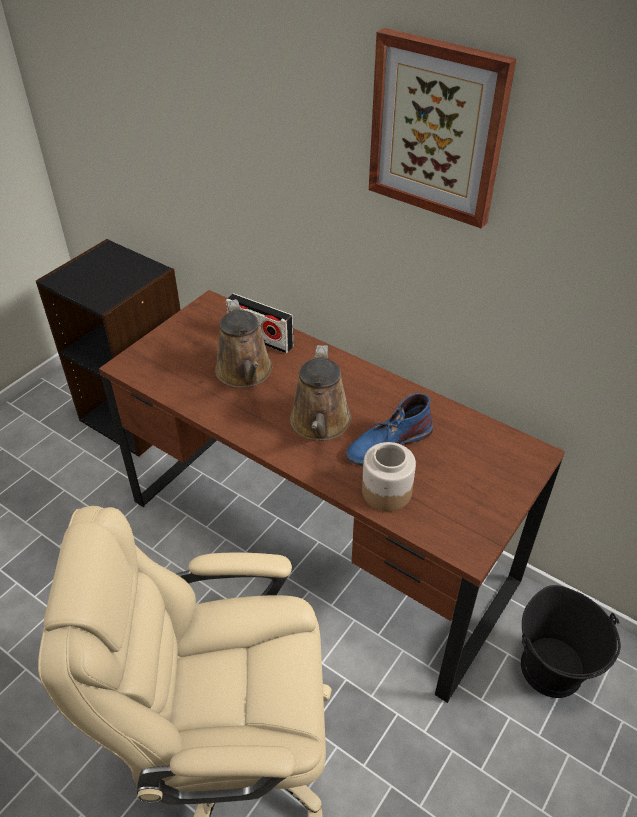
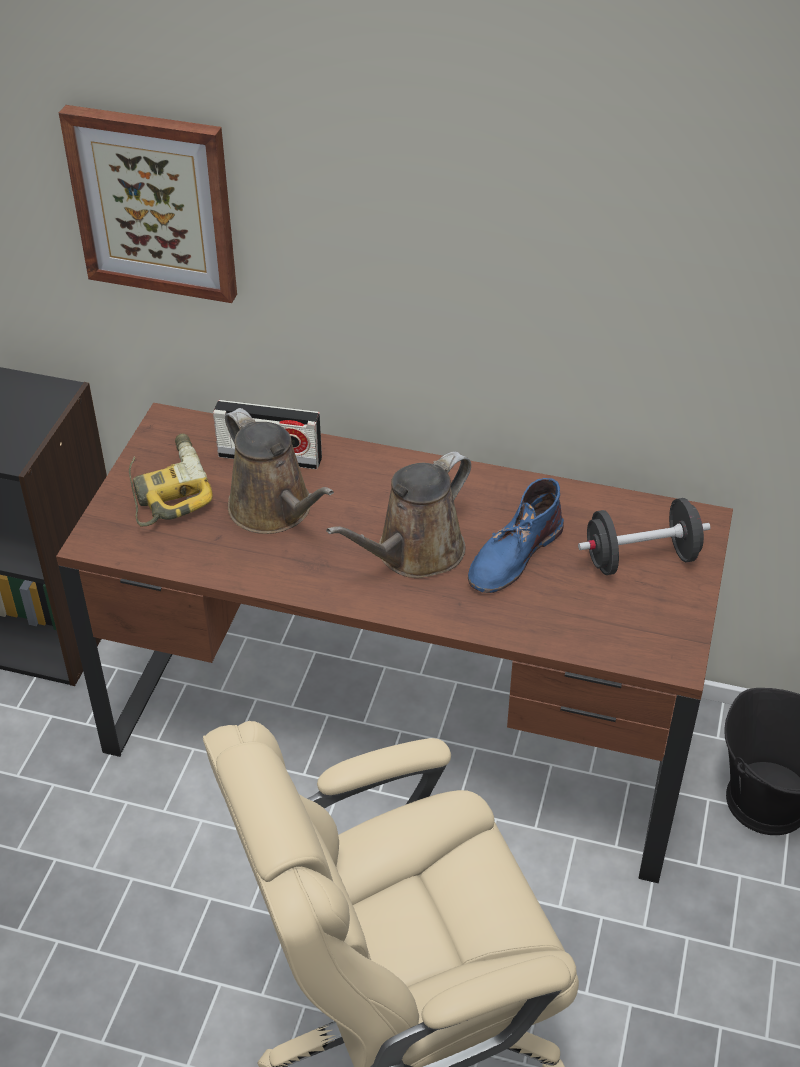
camera: 20 degrees left, 0 degrees up
brown watering can [290,345,352,441] -> brown watering can turned 60 degrees clockwise [326,451,471,578]
jar [362,442,416,511] -> none
picture [369,28,517,229] -> picture moved to [59,105,237,303]
none -> power drill [129,434,212,527]
none -> black dumbbell [578,498,710,575]

